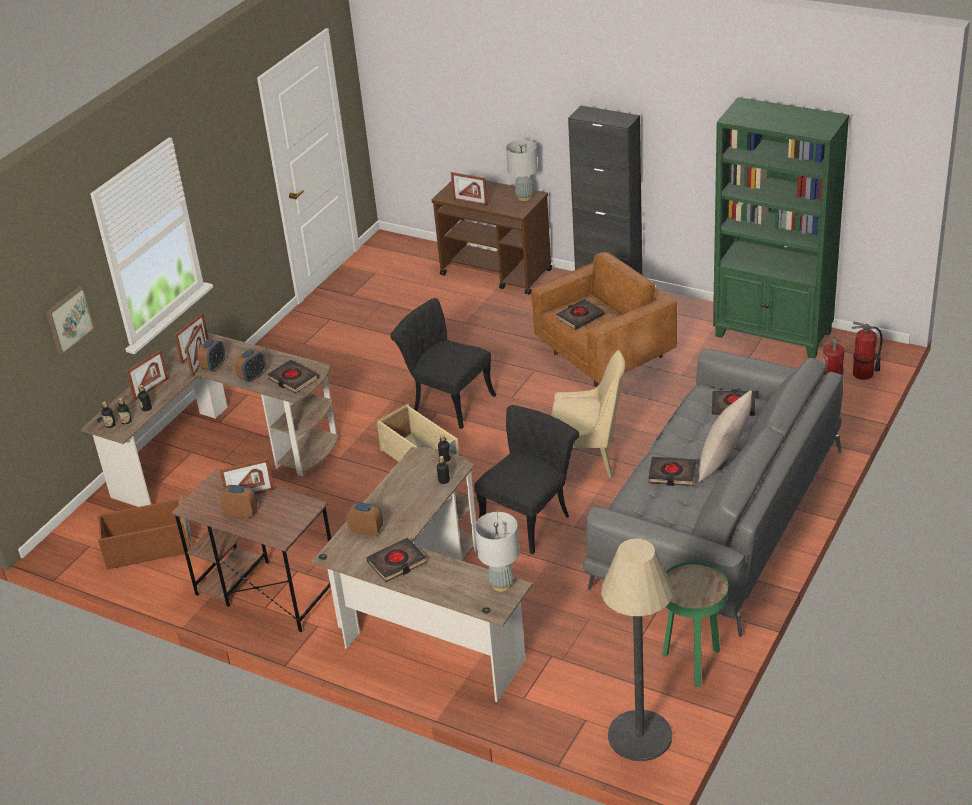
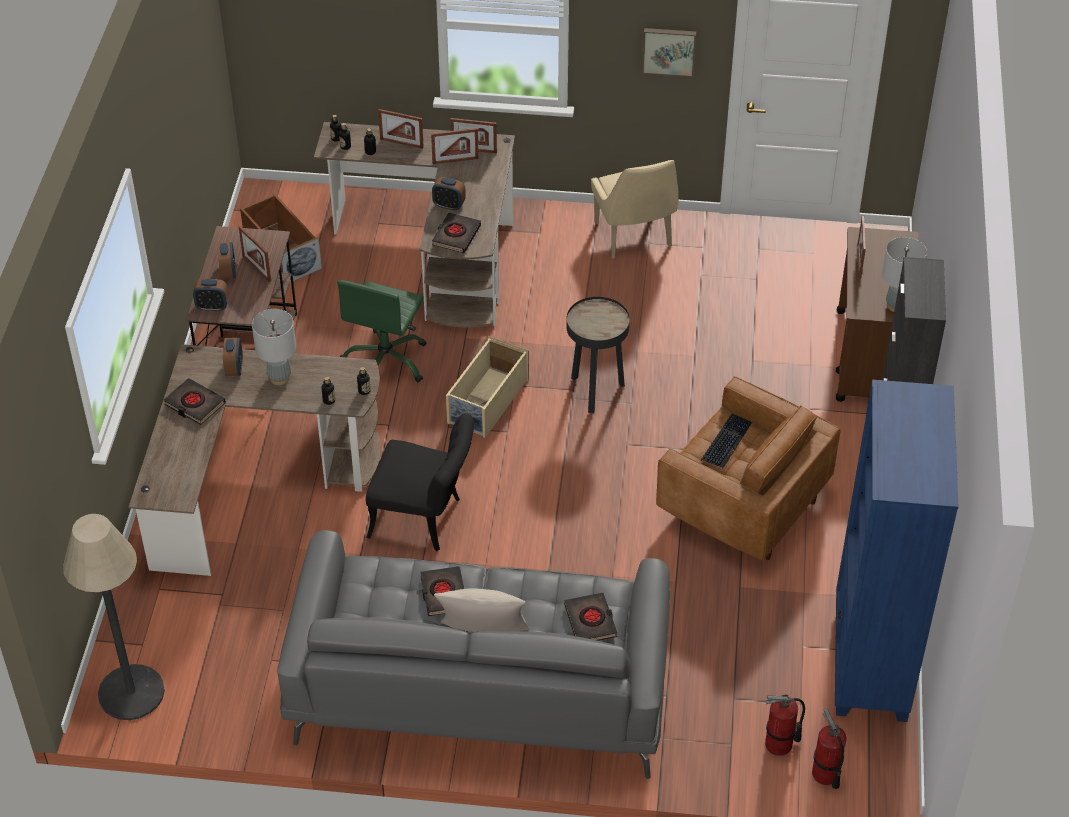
camera: 65 degrees right, 10 degrees up
picture [46,286,95,355] -> picture moved to [642,28,696,77]
alarm clock [198,339,225,372] -> alarm clock moved to [193,279,229,311]
black chair [390,298,496,429] -> black side table [566,297,630,413]
grey table lamp [475,512,520,592] -> grey table lamp moved to [252,309,296,385]
beige chair [552,350,625,478] -> beige chair moved to [591,160,679,259]
black book [556,299,604,330] -> keyboard [701,414,752,468]
green side table [662,562,728,687] -> none
green bookcase [713,97,849,358] -> blue bookcase [835,379,958,722]
none -> green office chair [337,280,427,383]

